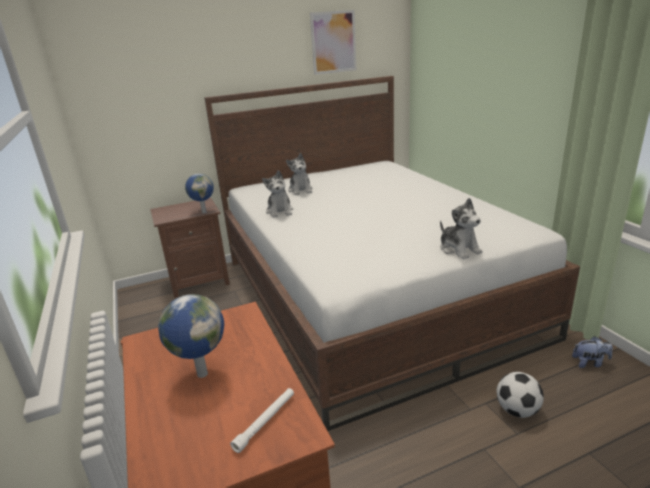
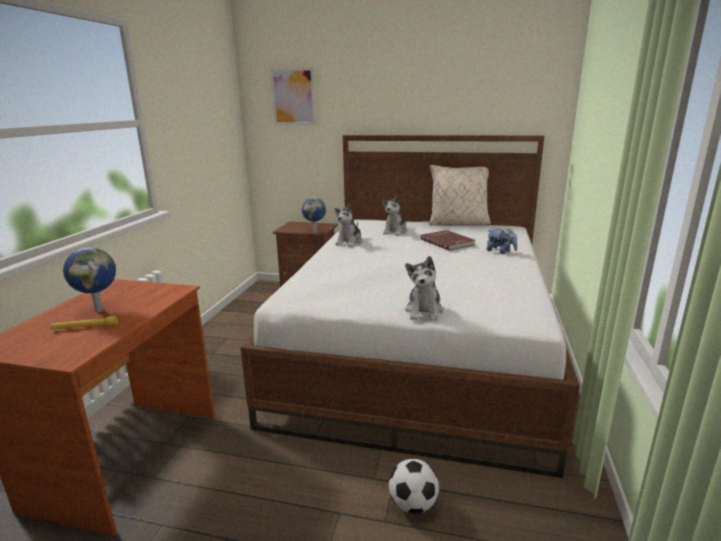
camera: 35 degrees right, 5 degrees down
white flashlight [230,388,294,453] -> none
picture [310,10,356,75] -> picture moved to [270,68,316,125]
plush toy [572,336,613,368] -> plush toy moved to [487,229,518,254]
none -> yellow flashlight [51,316,117,330]
none -> red book [421,230,475,251]
none -> beige pillow [429,165,491,225]

